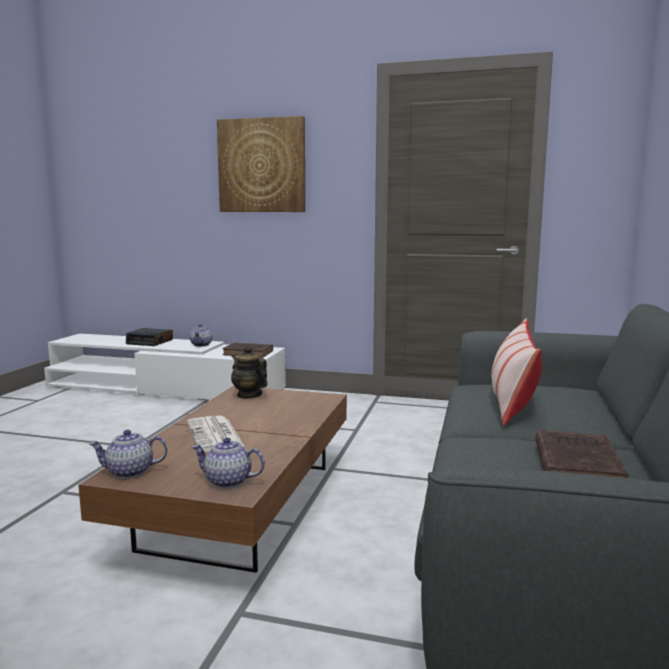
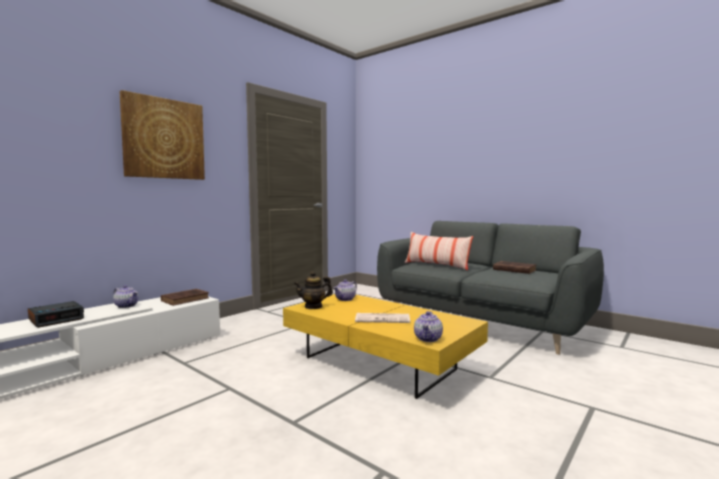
camera: 65 degrees left, 5 degrees down
brown coffee table [78,386,347,573] -> yellow coffee table [283,294,488,399]
teapot [192,437,265,488] -> teapot moved to [333,279,357,301]

